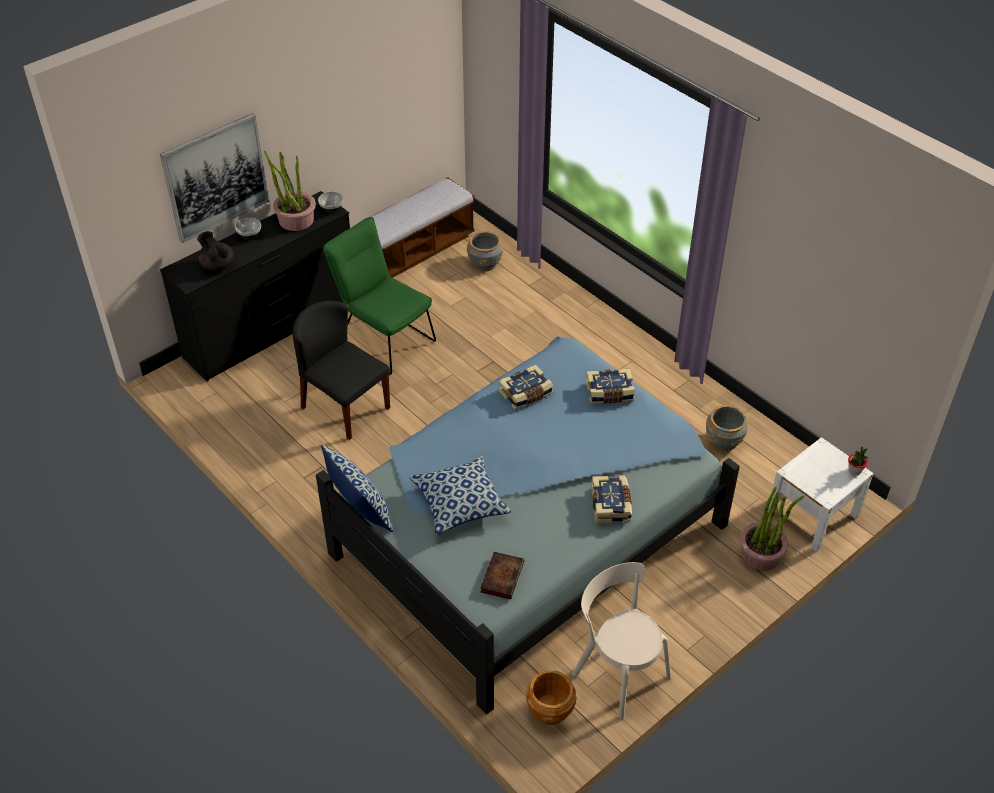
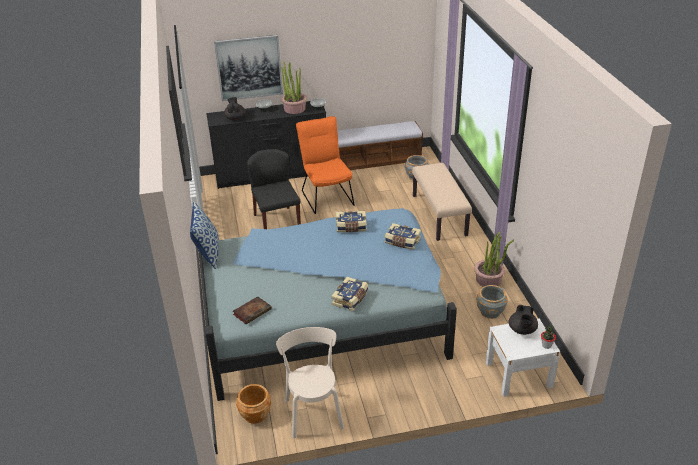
camera: 30 degrees right, 10 degrees down
green chair [323,217,436,375] -> orange chair [296,116,355,214]
pillow [409,456,511,535] -> none
potted plant [740,486,804,570] -> potted plant moved to [474,231,514,287]
none -> beige bench [412,163,472,241]
none -> black teapot [509,305,538,335]

